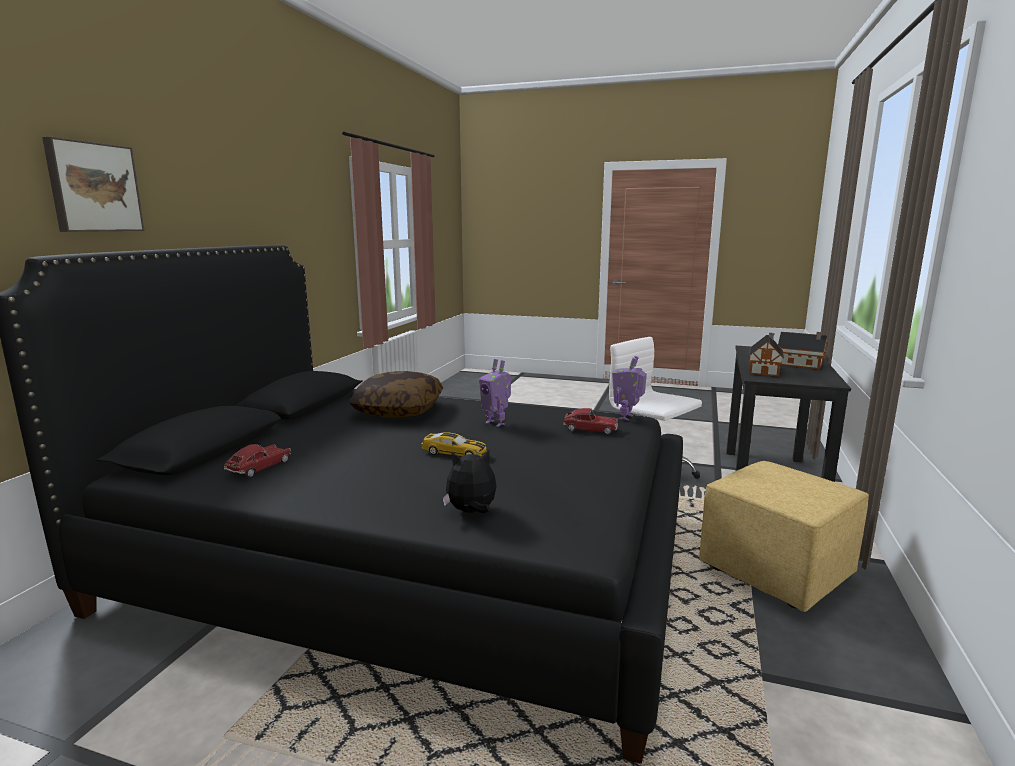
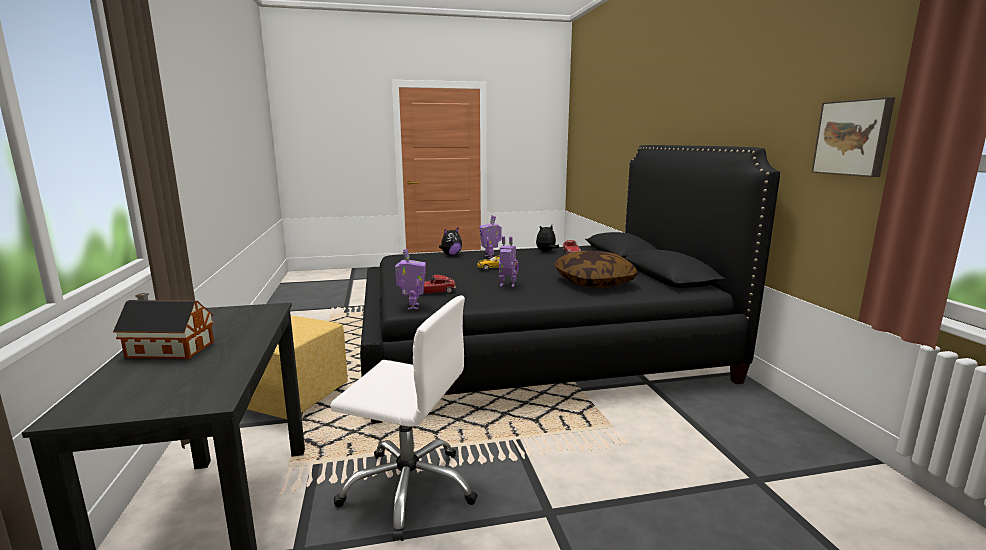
camera: 150 degrees right, 0 degrees up
picture [42,137,145,232] -> picture moved to [812,97,895,177]
toy house [749,333,784,377] -> none
none -> toy robot [479,215,502,258]
none -> plush toy [536,225,559,252]

